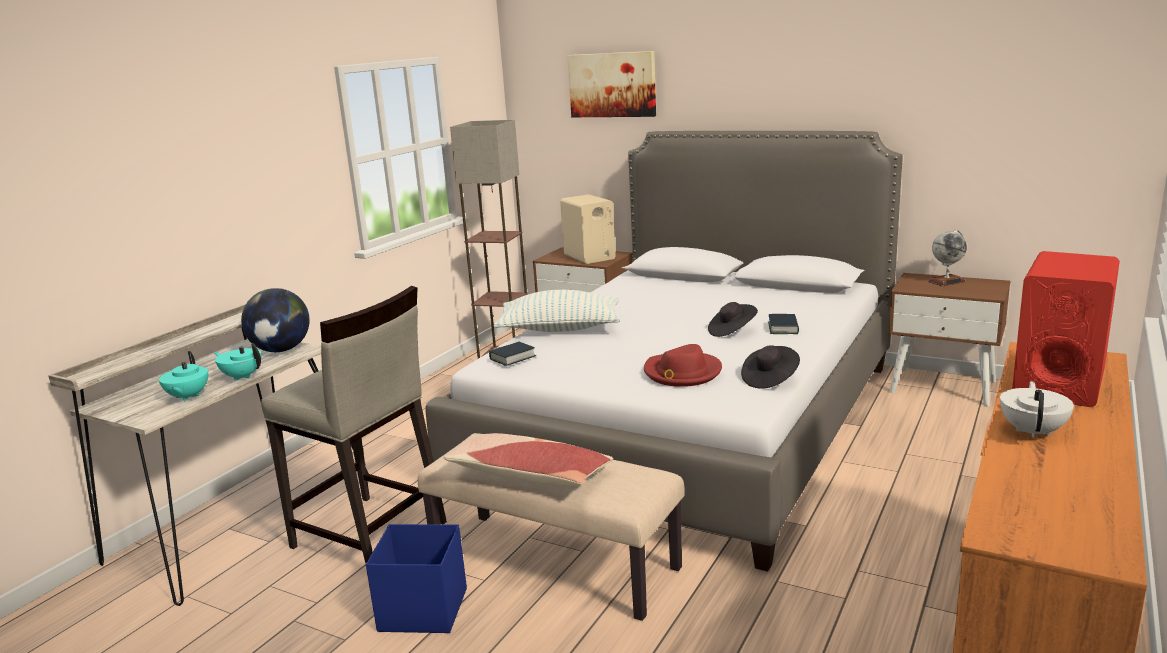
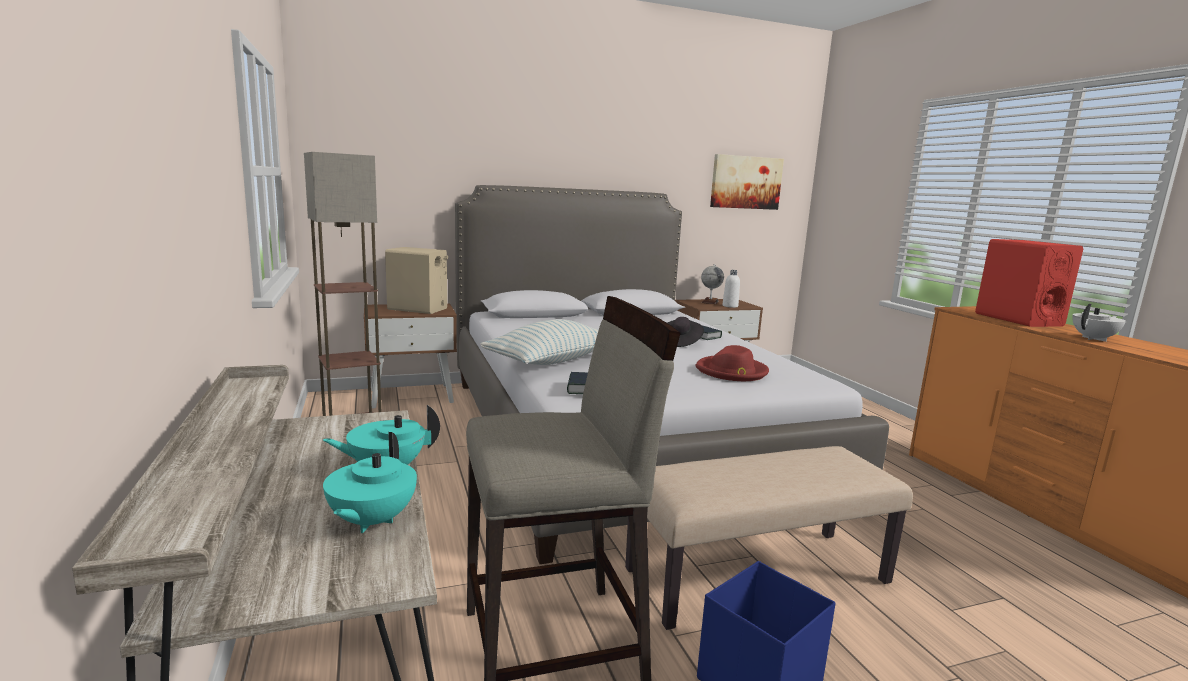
camera: 50 degrees left, 5 degrees down
turquoise teapot [159,351,208,402] -> turquoise teapot turned 60 degrees clockwise [323,432,417,533]
globe [241,288,310,352] -> none
pillow [443,433,613,486] -> none
picture [567,51,656,117] -> picture moved to [710,154,784,210]
black hat [741,345,800,389] -> none
white teapot [1000,381,1074,439] -> white teapot turned 90 degrees clockwise [1072,304,1126,342]
none -> white bottle [723,270,740,308]

